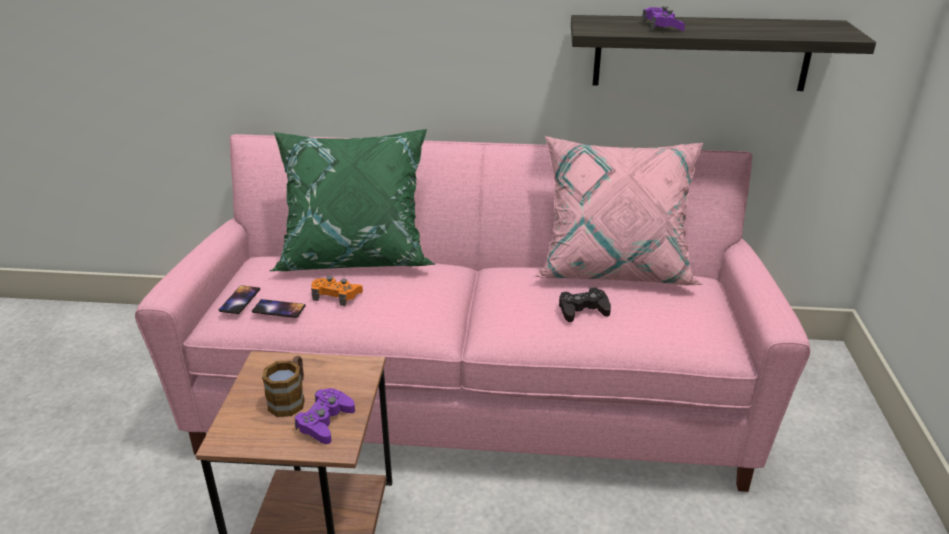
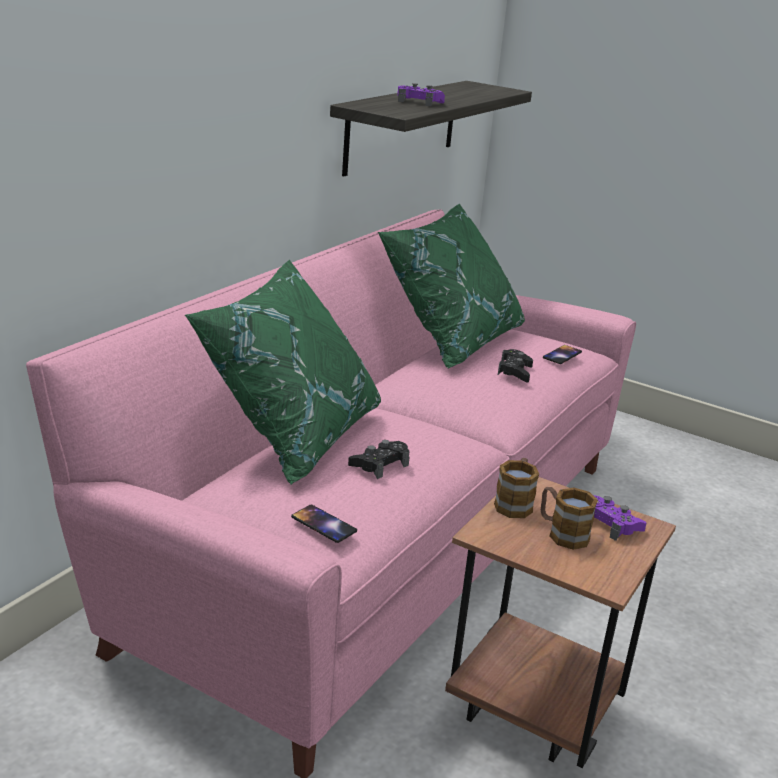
camera: 65 degrees left, 5 degrees down
phone [252,299,306,318] -> phone moved to [543,345,582,364]
orange game controller [311,276,363,306] -> black game controller [348,440,410,479]
pink pillow [533,136,703,285] -> green pillow [378,203,525,368]
none -> mug [494,458,539,518]

